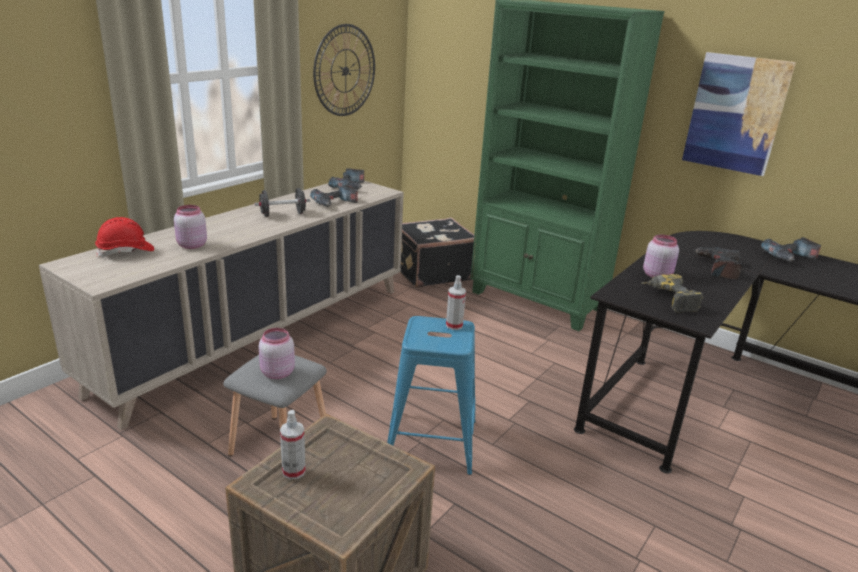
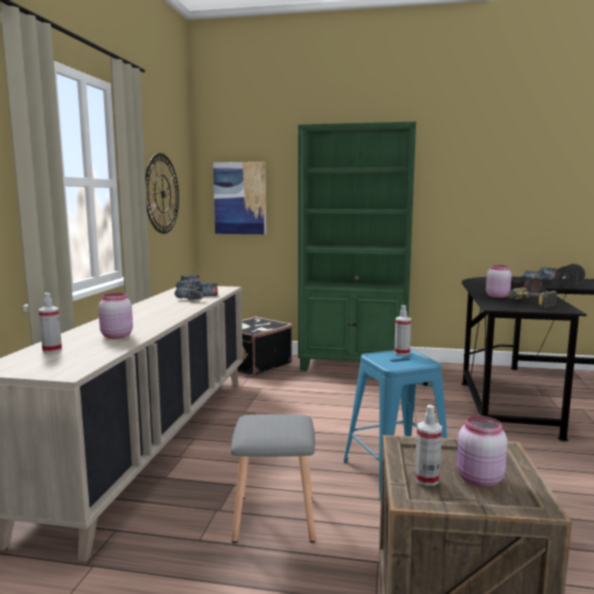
camera: 25 degrees left, 15 degrees down
red hard hat [95,217,154,257] -> spray bottle [39,293,62,353]
black dumbbell [254,188,310,217] -> black dumbbell moved to [555,264,585,287]
pink jar [259,328,295,379] -> pink jar moved to [457,416,508,487]
picture [682,52,796,176] -> picture moved to [213,162,266,234]

